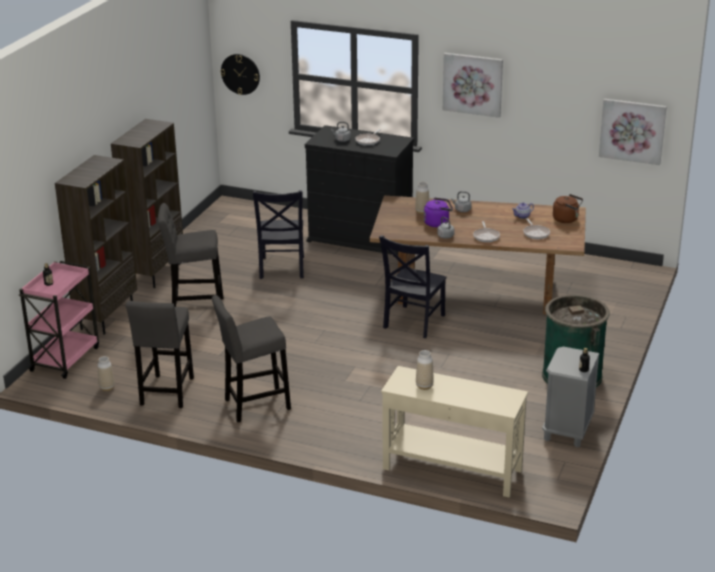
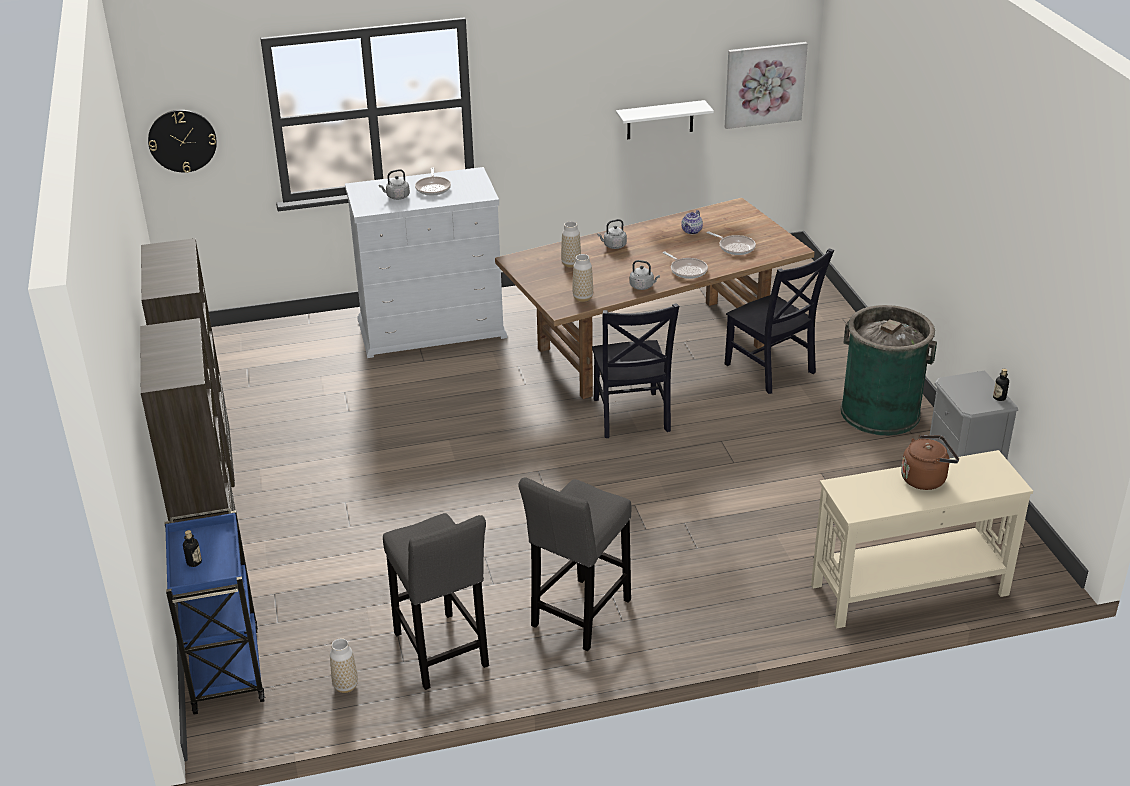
camera: 35 degrees left, 5 degrees up
pink cart [19,261,99,379] -> blue cart [164,508,265,714]
grey stool [158,203,223,307] -> none
black chair [253,190,304,279] -> black chair moved to [725,249,834,394]
black dresser [305,125,414,257] -> white dresser [345,167,508,358]
vase [416,350,434,390] -> vase moved to [572,254,593,302]
purple kettle [424,198,453,227] -> none
picture [443,53,503,118] -> none
brown kettle [553,194,583,223] -> brown kettle moved to [901,435,959,490]
none -> white shelf [616,100,714,139]

